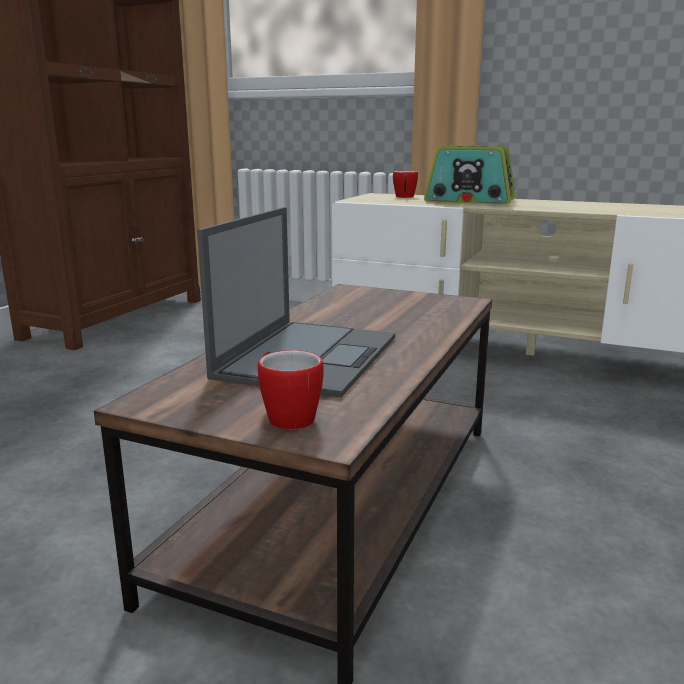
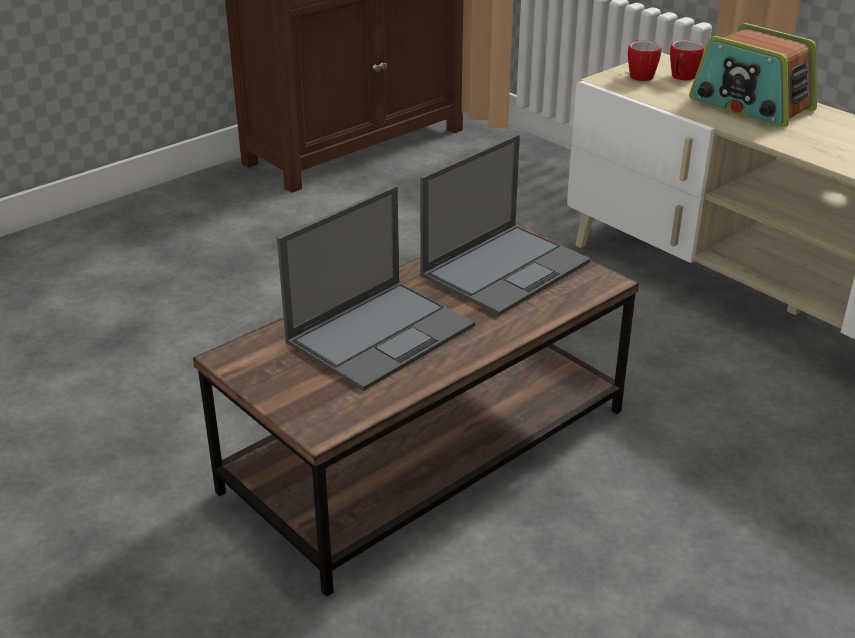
camera: 25 degrees right, 15 degrees up
mug [258,350,324,430] -> mug moved to [628,40,662,81]
none -> laptop [420,134,591,316]

